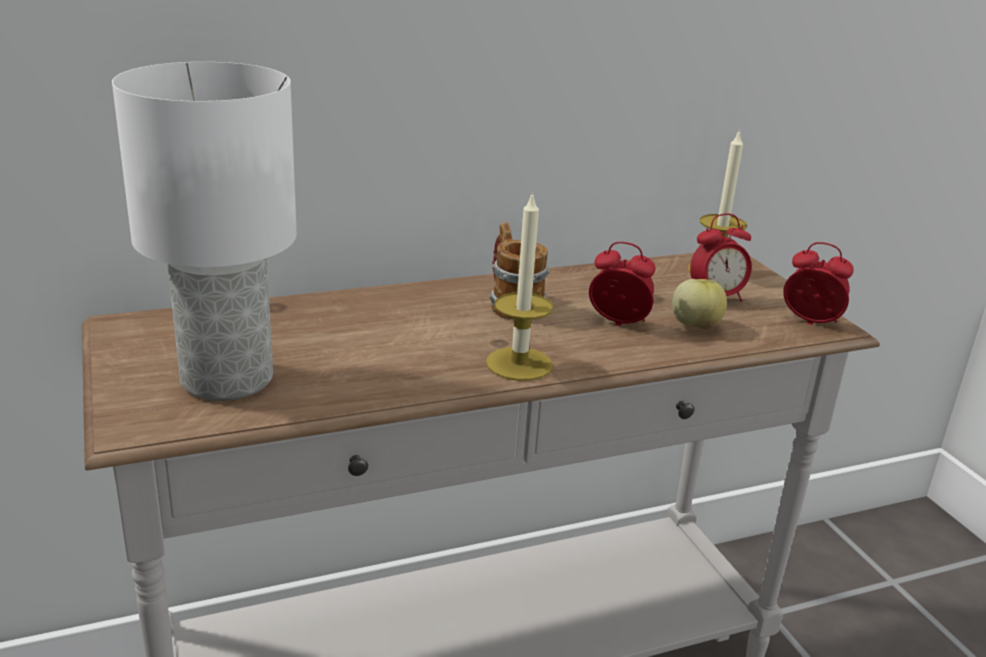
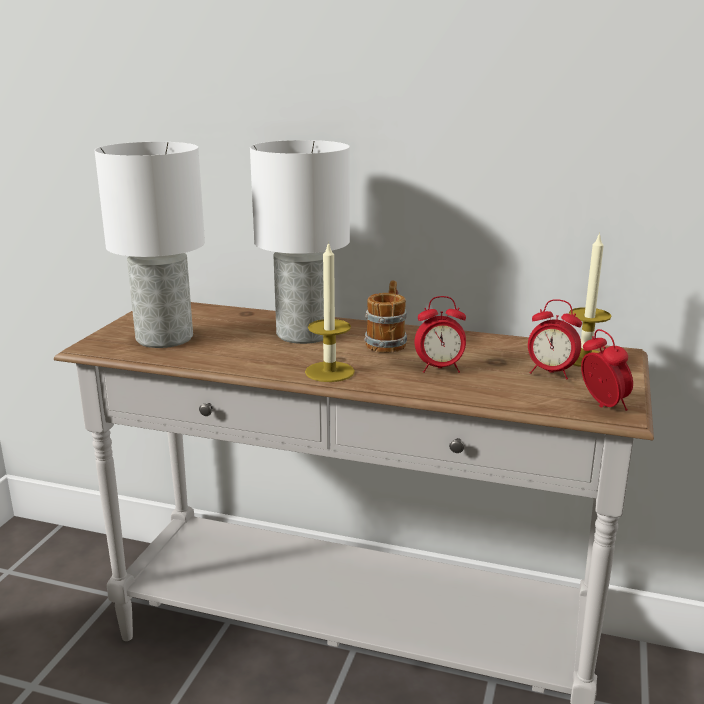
camera: 40 degrees right, 5 degrees down
alarm clock [589,242,655,326] -> alarm clock turned 120 degrees clockwise [415,296,466,373]
apple [672,279,727,329] -> none
none -> white table lamp [250,140,350,344]

